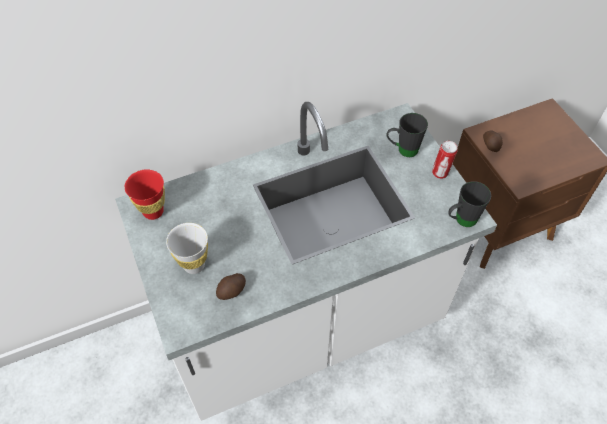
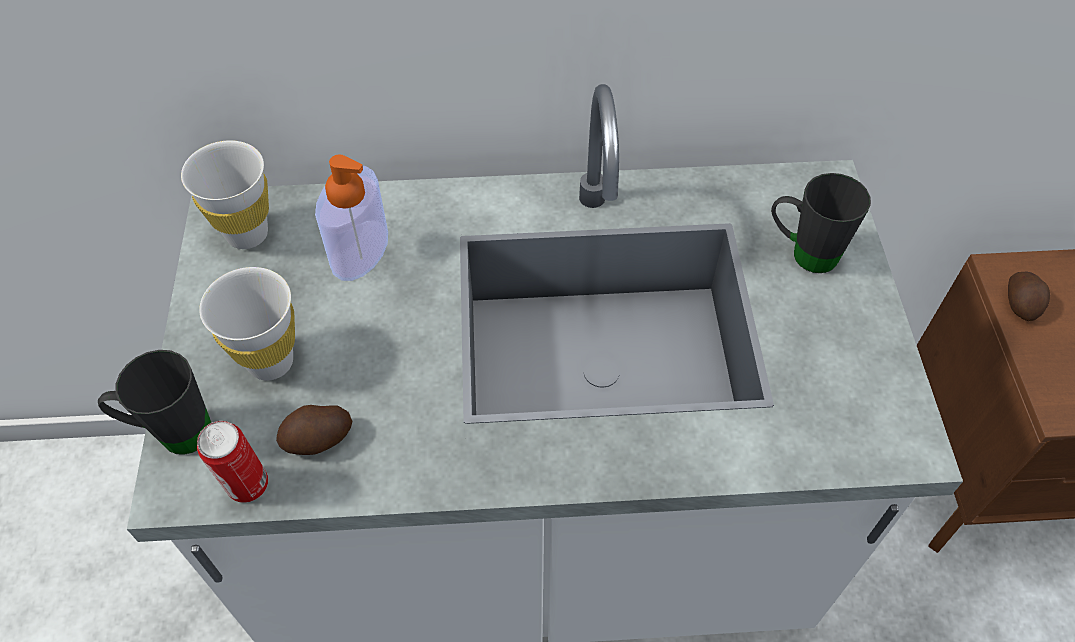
camera: 20 degrees right, 0 degrees up
red cup [125,169,165,220] -> white cup [181,140,269,249]
can [432,141,457,179] -> can moved to [197,421,268,503]
black mug [448,181,491,227] -> black mug moved to [98,350,211,455]
none -> soap dispenser [315,154,388,281]

